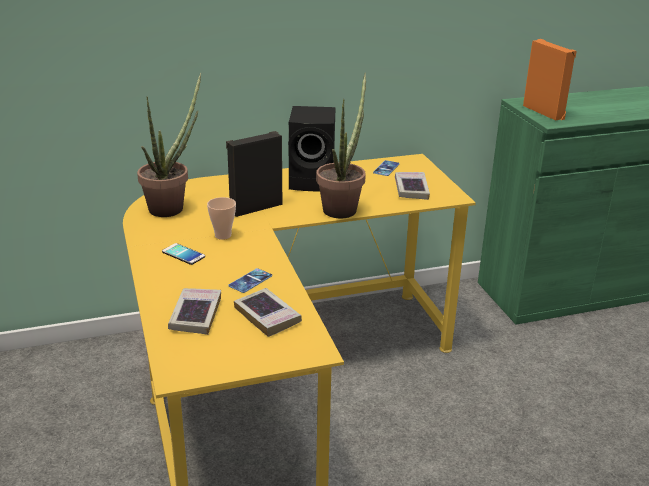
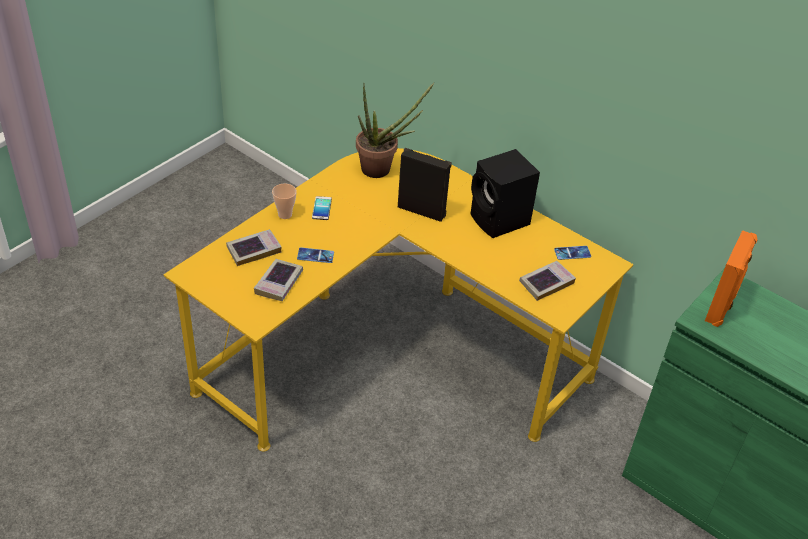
camera: 55 degrees right, 15 degrees up
cup [207,197,236,240] -> cup moved to [272,184,297,219]
potted plant [316,73,366,218] -> none

